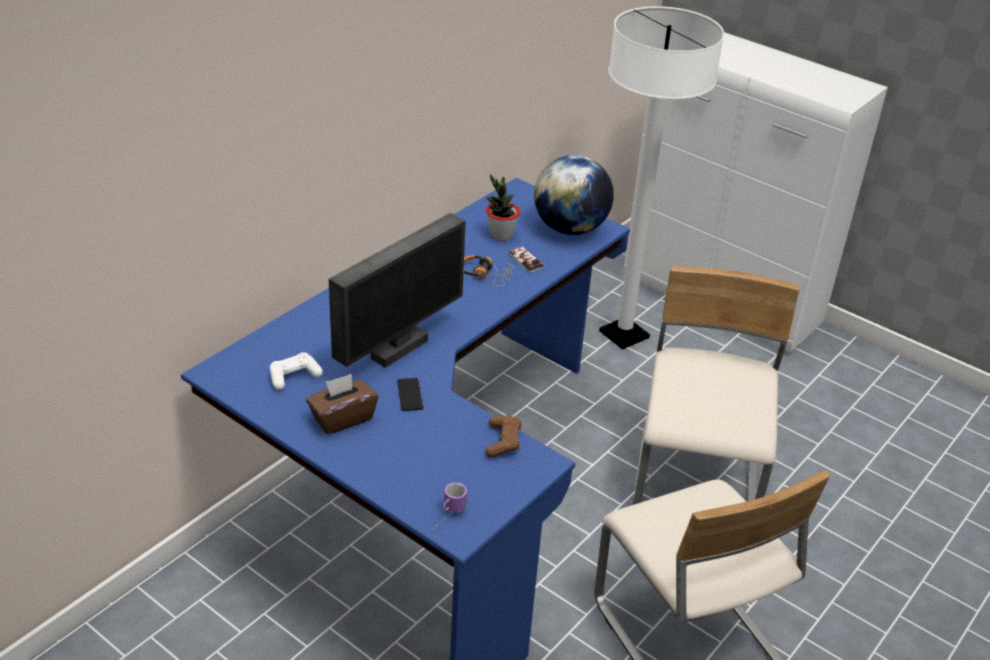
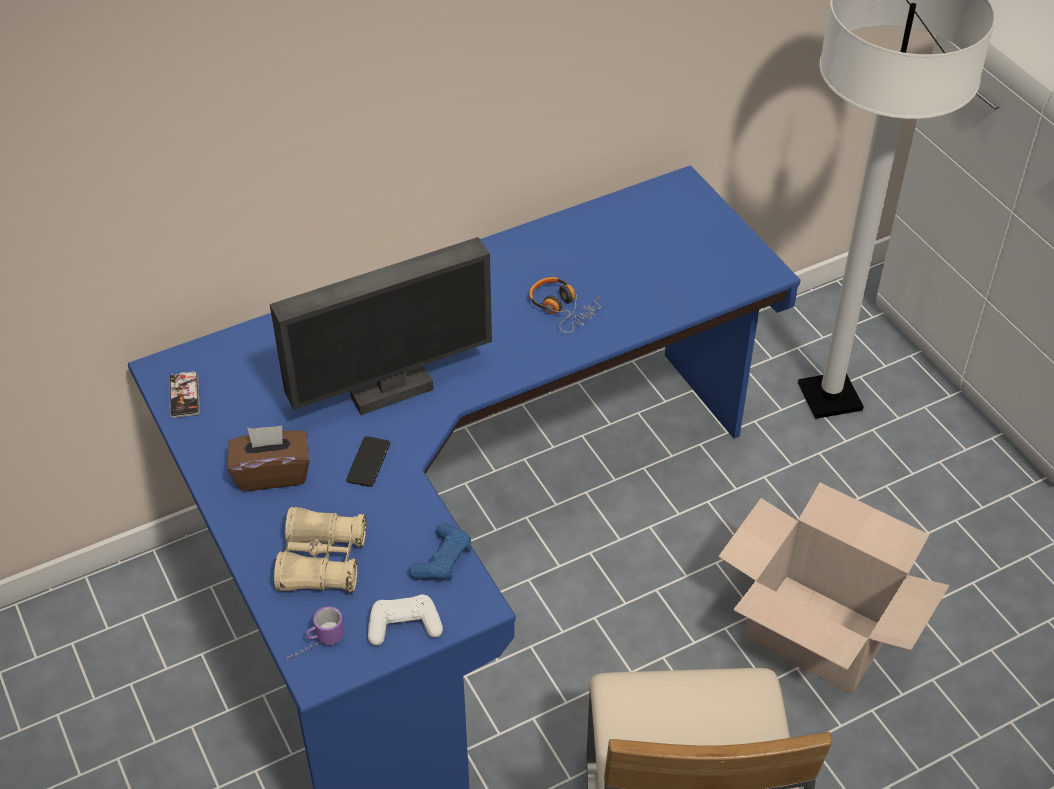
camera: 25 degrees right, 10 degrees up
white game controller [270,352,323,390] -> white game controller moved to [368,595,443,646]
potted plant [486,174,520,241] -> none
brown game controller [486,416,521,458] -> blue game controller [408,523,471,580]
phone [508,246,545,273] -> phone moved to [169,371,200,418]
globe [534,155,614,235] -> none
beige chair [633,266,800,505] -> cardboard box [718,483,949,694]
none -> beige binoculars [274,507,366,593]

